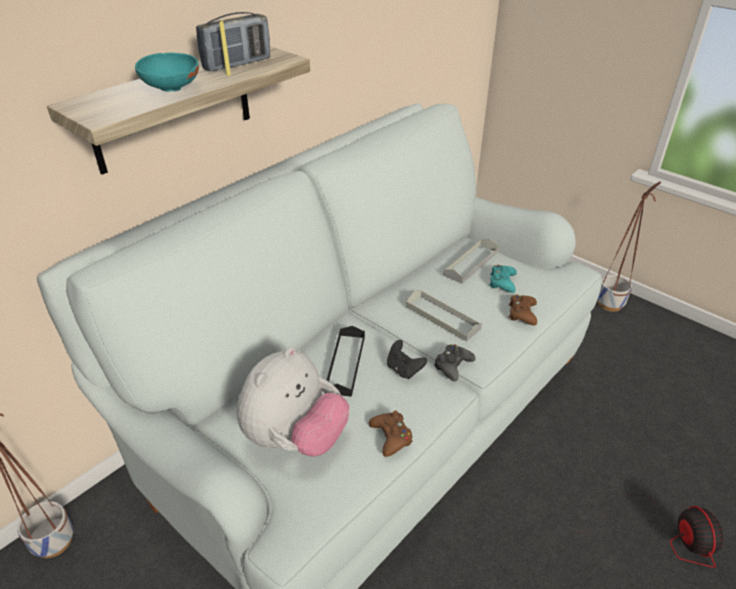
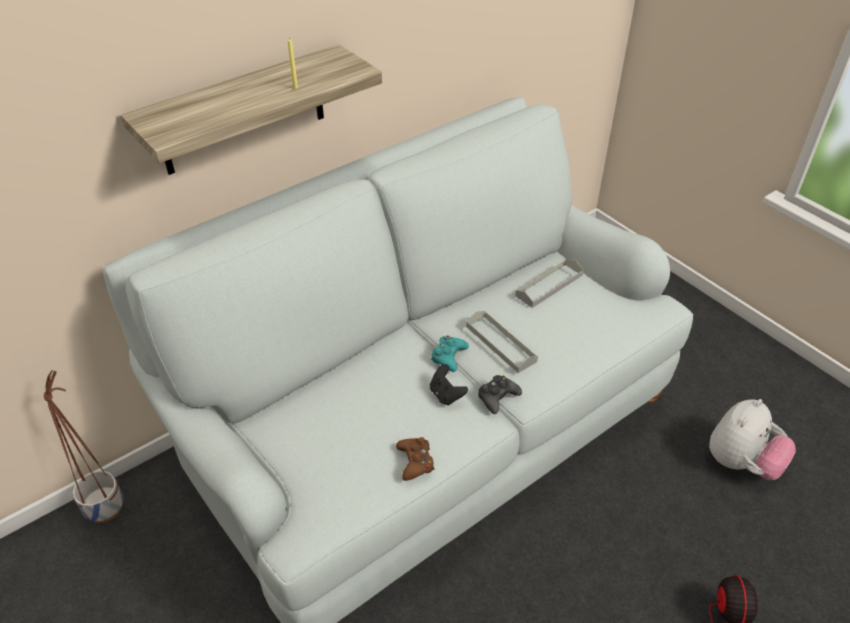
camera: 10 degrees right, 5 degrees up
turquoise bowl [135,53,199,91] -> none
radio [196,12,270,72] -> none
plush toy [237,347,349,456] -> plush toy moved to [709,399,796,480]
black tray [325,326,365,397] -> none
turquoise game controller [489,265,517,293] -> turquoise game controller moved to [431,336,469,372]
brown game controller [508,295,537,325] -> none
planter [598,181,661,312] -> none

